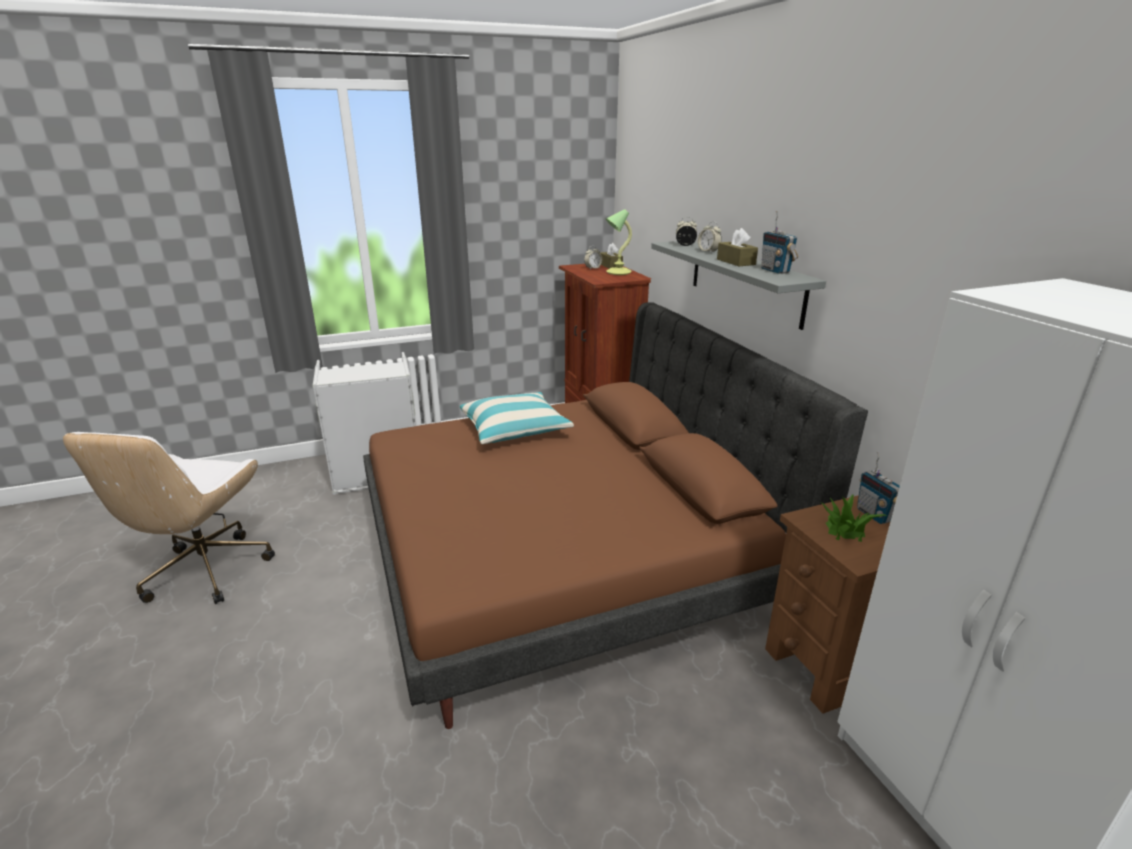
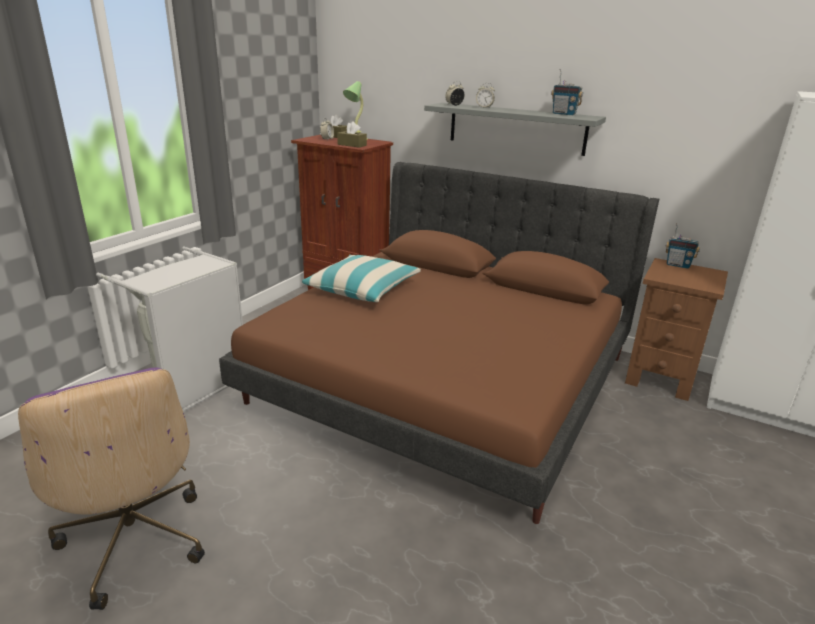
camera: 40 degrees left, 0 degrees up
white office chair [63,432,275,604] -> purple office chair [18,368,205,610]
brown tissue box [717,228,758,266] -> brown tissue box moved to [337,121,367,148]
potted plant [822,494,887,542] -> none

